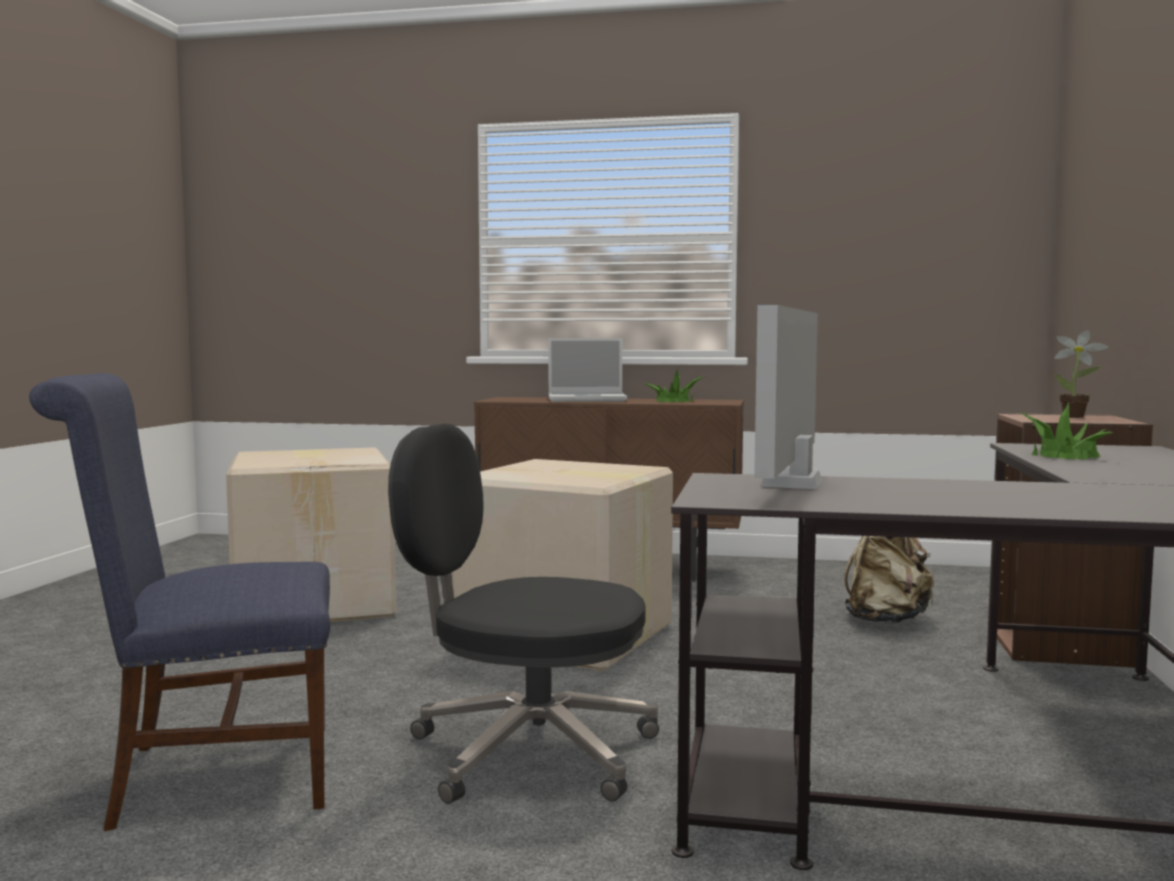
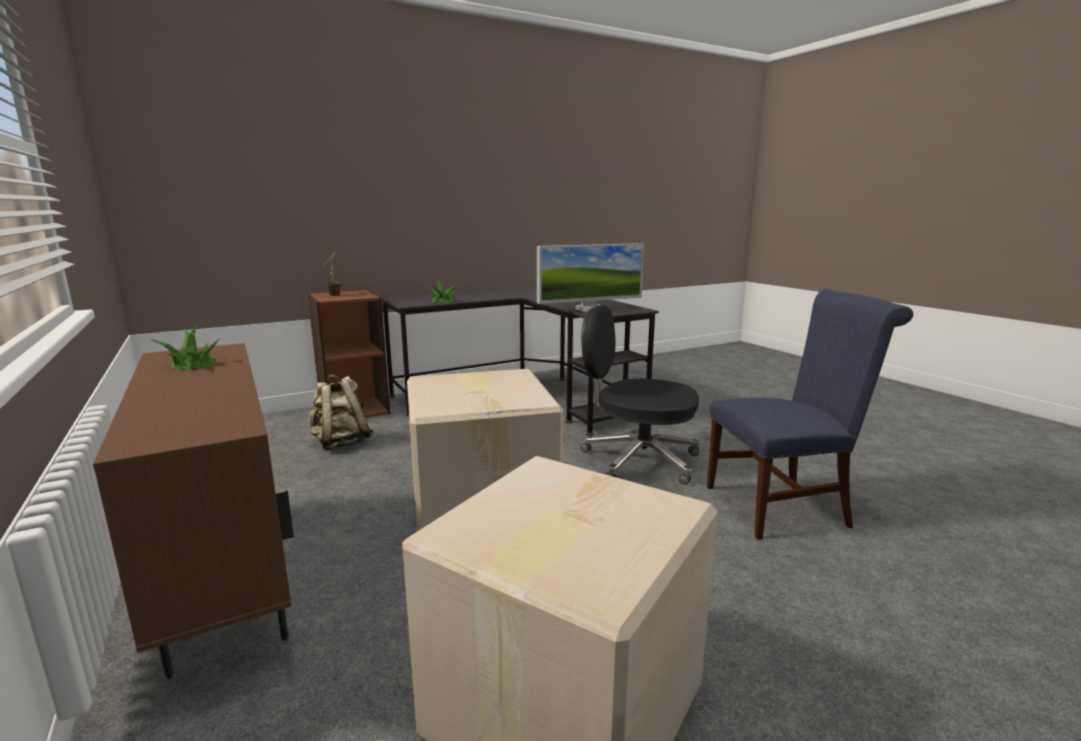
camera: 130 degrees left, 10 degrees up
blue chair [29,373,331,832] -> blue chair turned 45 degrees counterclockwise [707,289,913,540]
black office chair [388,424,659,804] -> black office chair turned 135 degrees clockwise [580,305,699,485]
laptop [548,338,627,402] -> none

